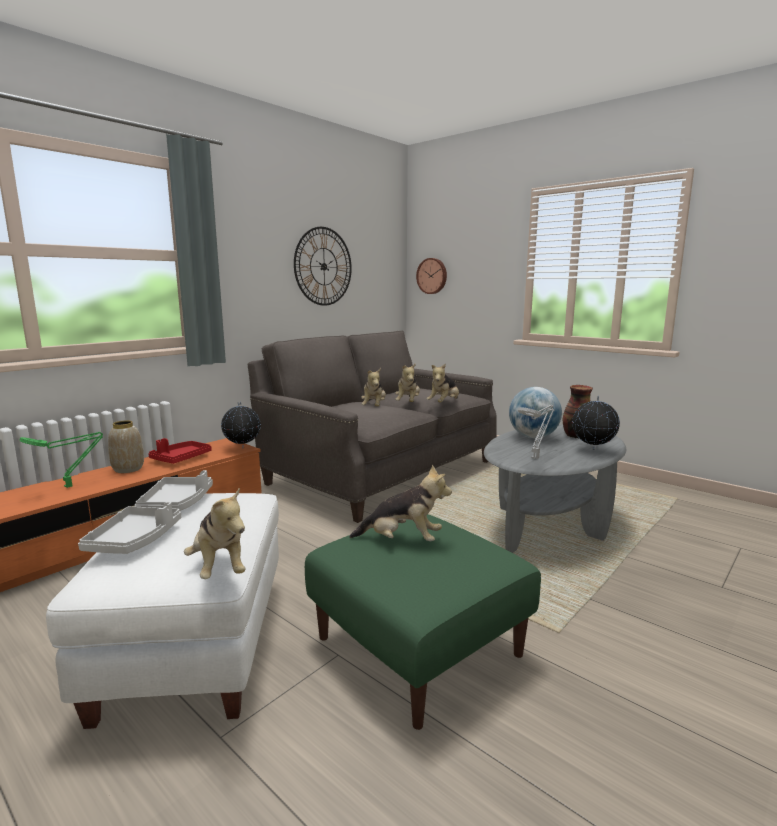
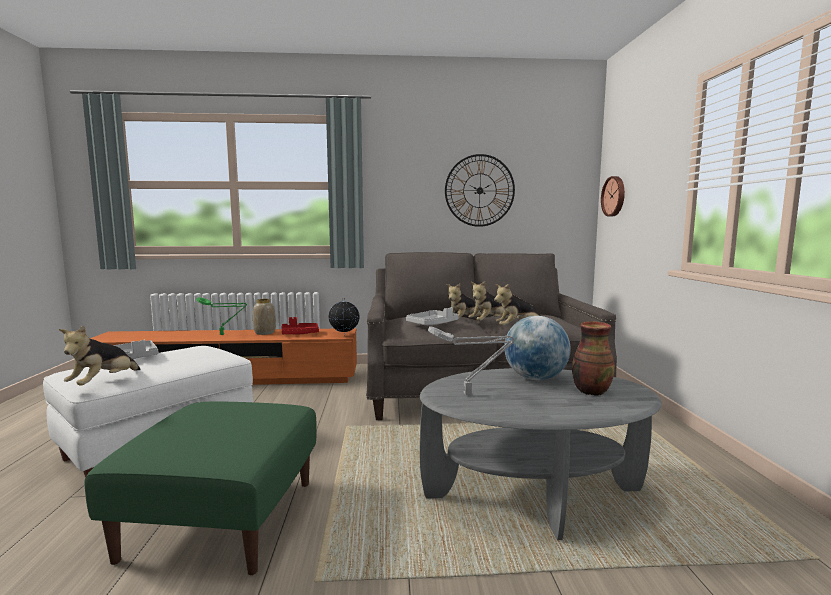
camera: 45 degrees right, 5 degrees down
grey tray [135,470,213,511] -> grey tray moved to [406,307,459,325]
plush toy [349,465,452,541] -> none
globe [572,396,620,450] -> none

